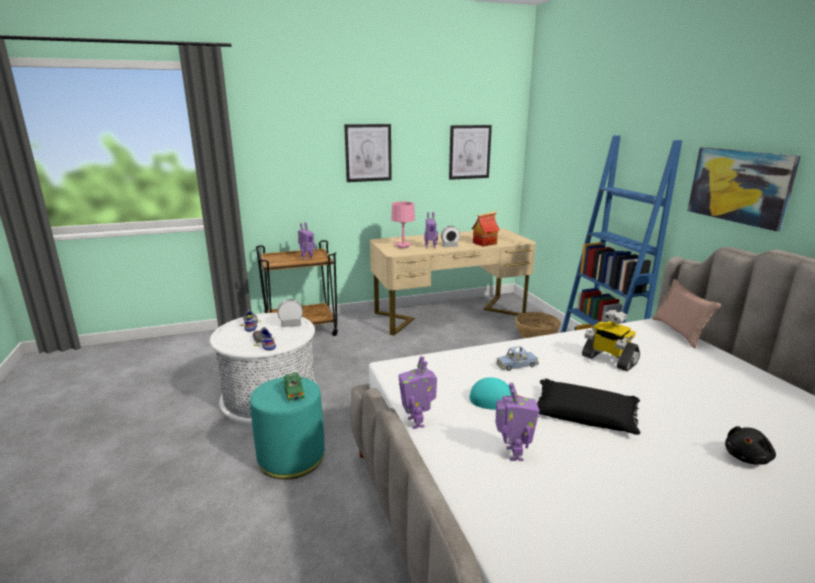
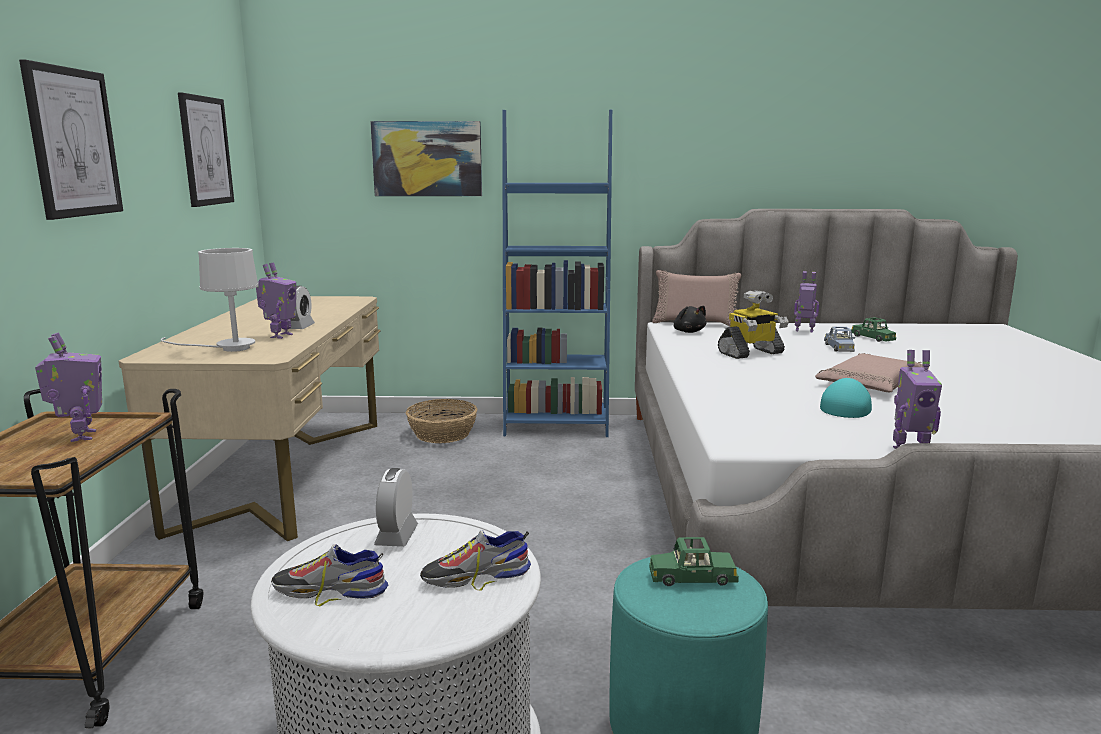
camera: 70 degrees left, 5 degrees down
pink table lamp [391,201,415,248] -> white table lamp [161,248,258,352]
toy house [472,211,500,246] -> none
blue toy car [496,346,539,371] -> blue toy car moved to [824,327,855,352]
toy robot [496,383,540,461] -> toy robot moved to [794,271,819,332]
black pillow [537,379,640,435] -> beige pillow [815,353,929,392]
picture [687,147,801,232] -> picture moved to [370,121,482,196]
black plush toy [725,426,776,465] -> black plush toy moved to [673,306,707,333]
none -> green toy car [851,317,896,342]

